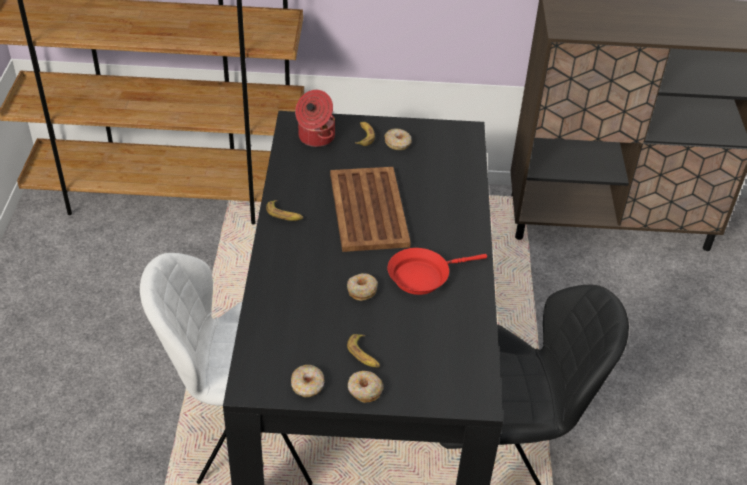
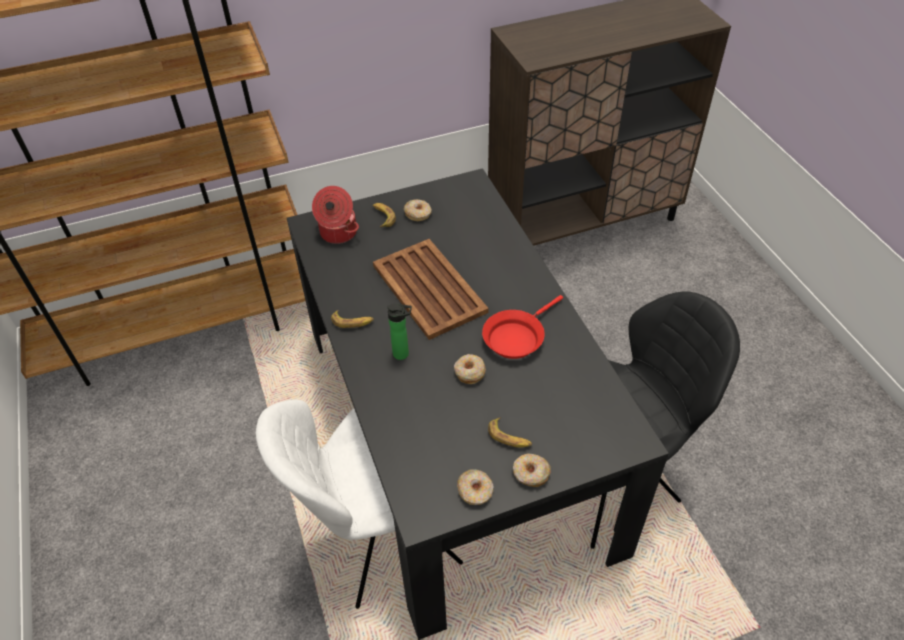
camera: 20 degrees left, 5 degrees up
none -> bottle [387,304,412,360]

